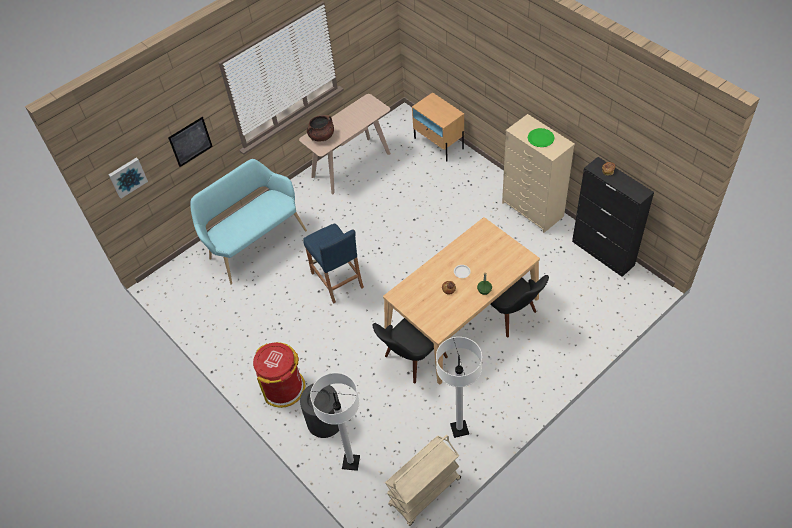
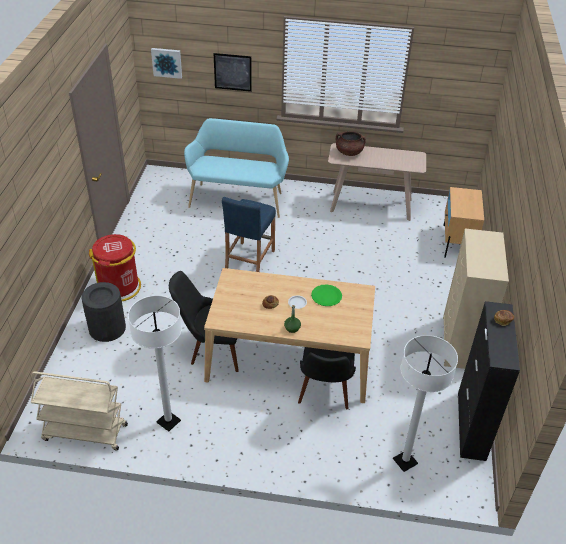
camera: 45 degrees right, 10 degrees down
white floor lamp [310,373,360,471] -> white floor lamp moved to [393,335,458,472]
green plate [528,128,555,147] -> green plate moved to [311,284,342,306]

